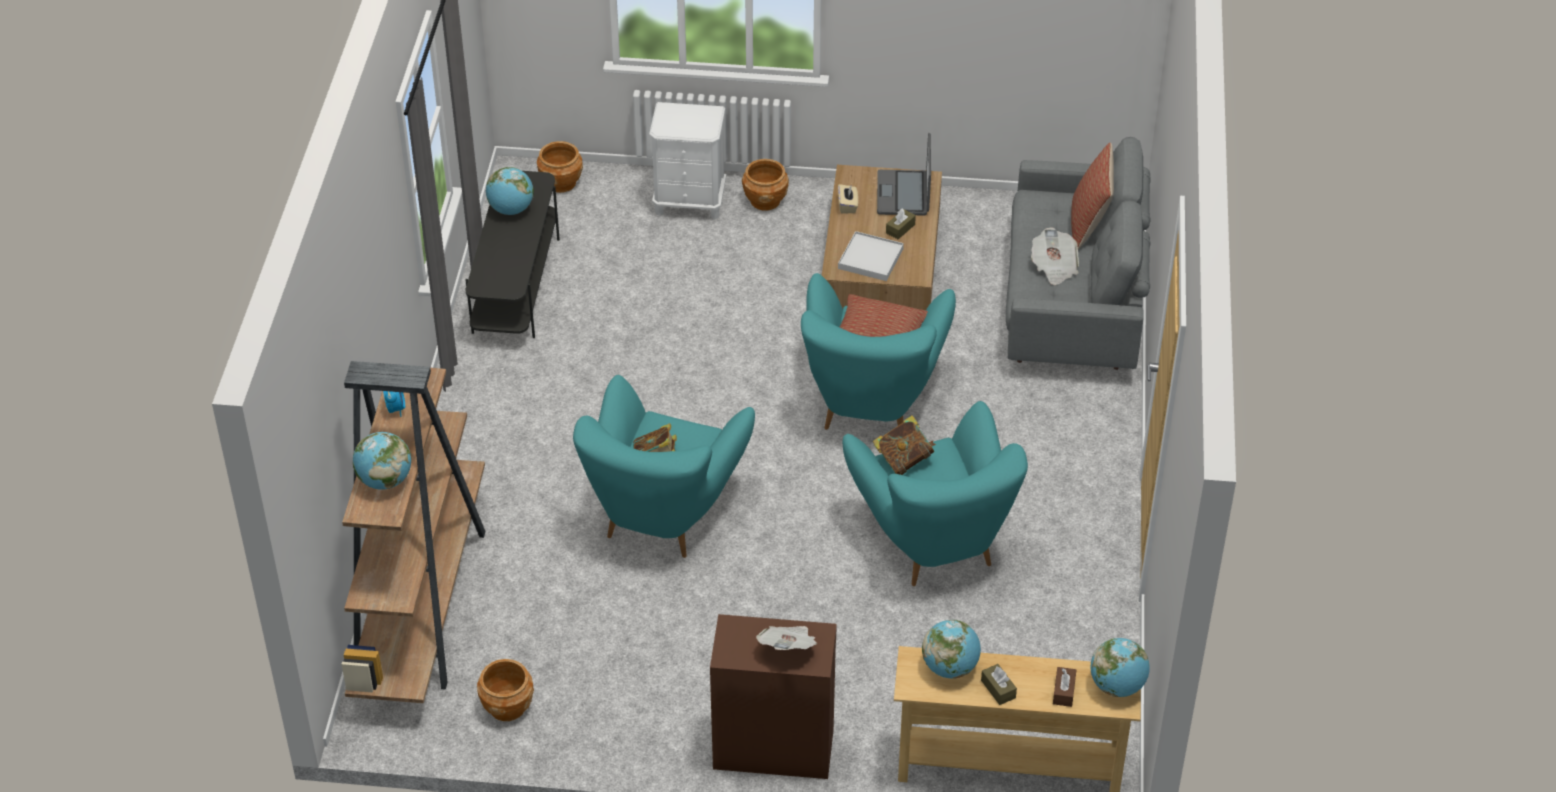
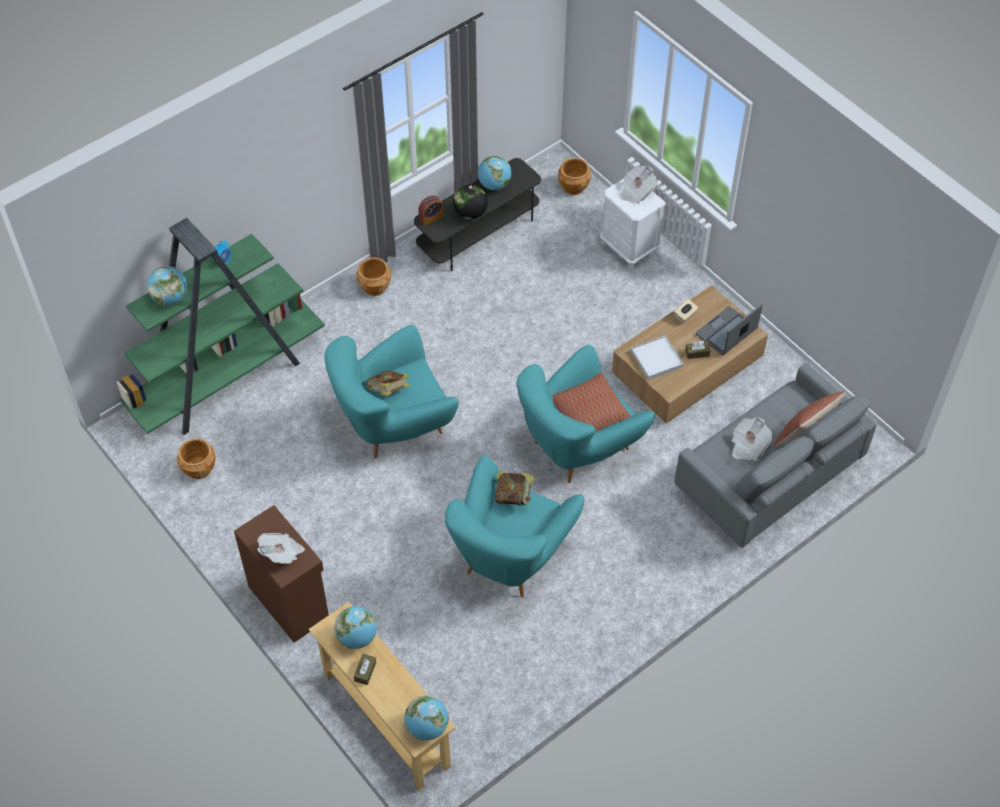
camera: 45 degrees right, 10 degrees up
brown bookcase [341,361,485,703] -> green bookcase [117,218,325,435]
brown planter [742,159,789,211] -> brown planter moved to [356,257,391,296]
brown tissue box [1053,667,1076,707] -> none
none -> alarm clock [419,195,443,226]
none -> globe [453,184,488,219]
none -> newspaper [619,166,657,204]

